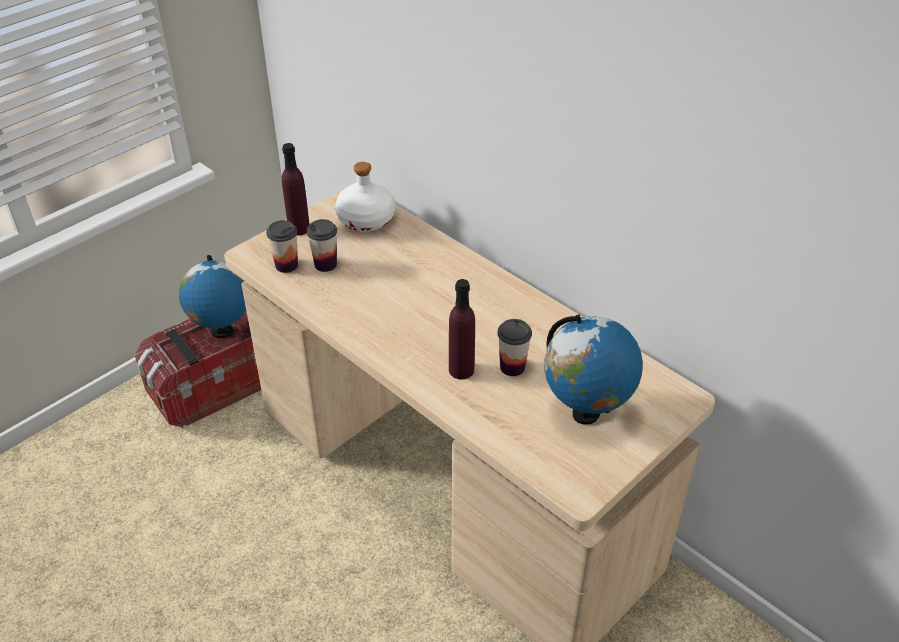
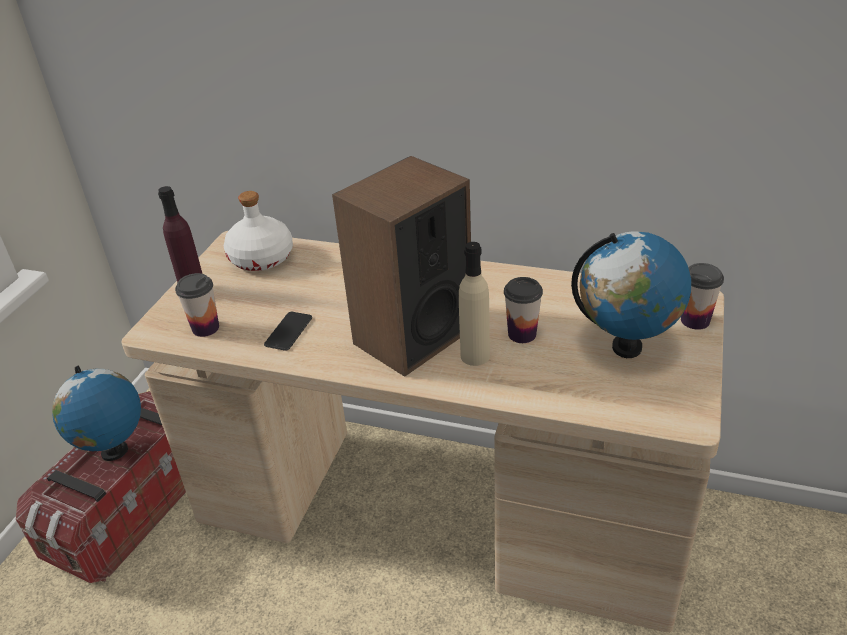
camera: 25 degrees left, 5 degrees down
cup [307,219,337,272] -> cup moved to [681,263,724,330]
purple bottle [449,279,475,379] -> beige bottle [459,242,490,366]
none -> phone [264,312,312,351]
none -> speaker [332,156,471,377]

